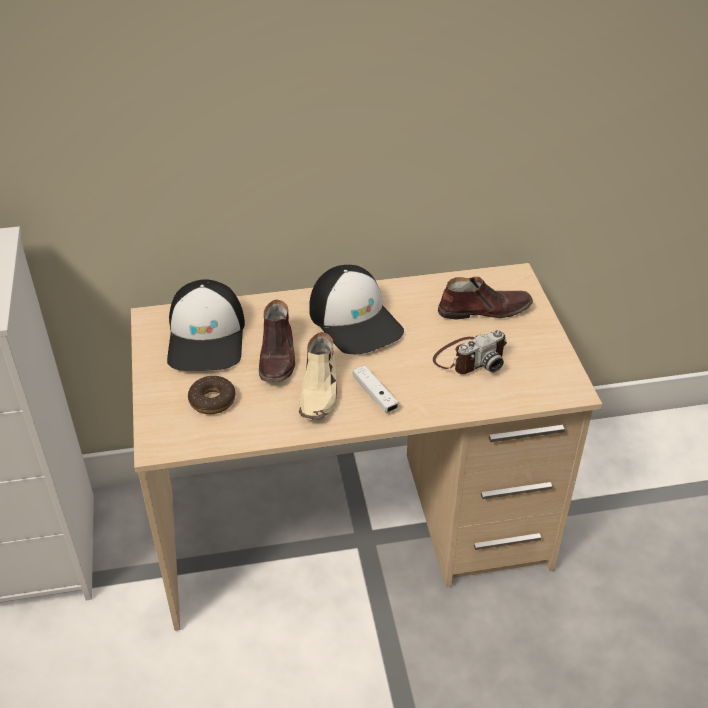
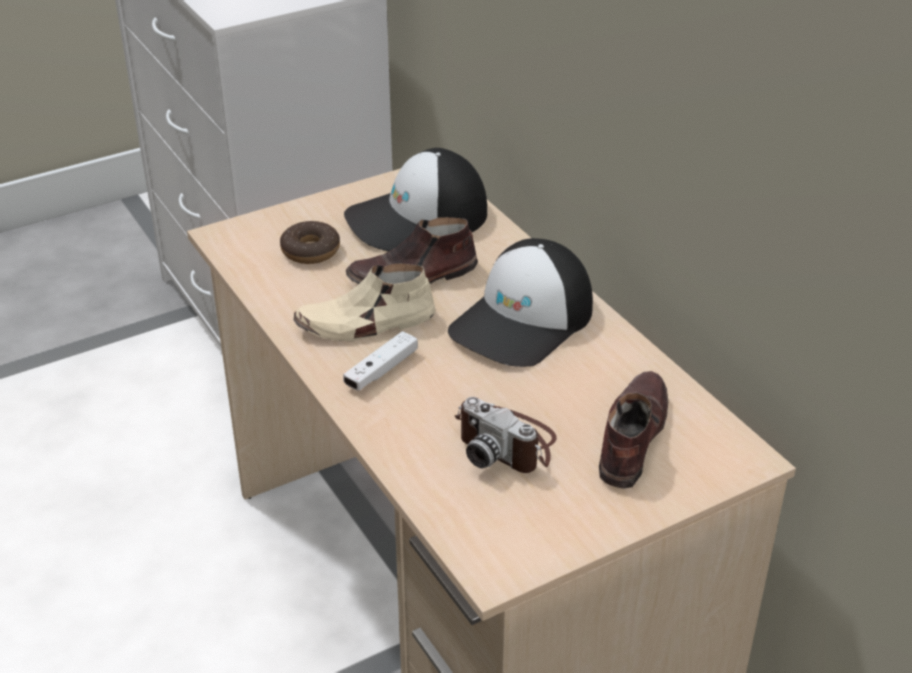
camera: 70 degrees right, 5 degrees down
brown shoe [438,277,533,320] -> brown shoe turned 135 degrees counterclockwise [599,371,668,489]

